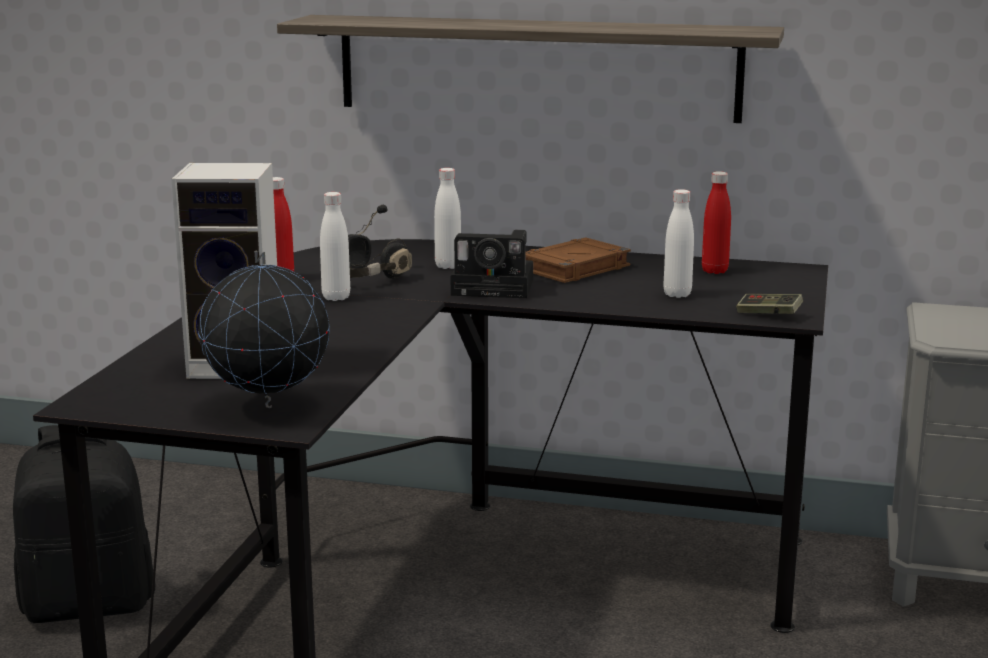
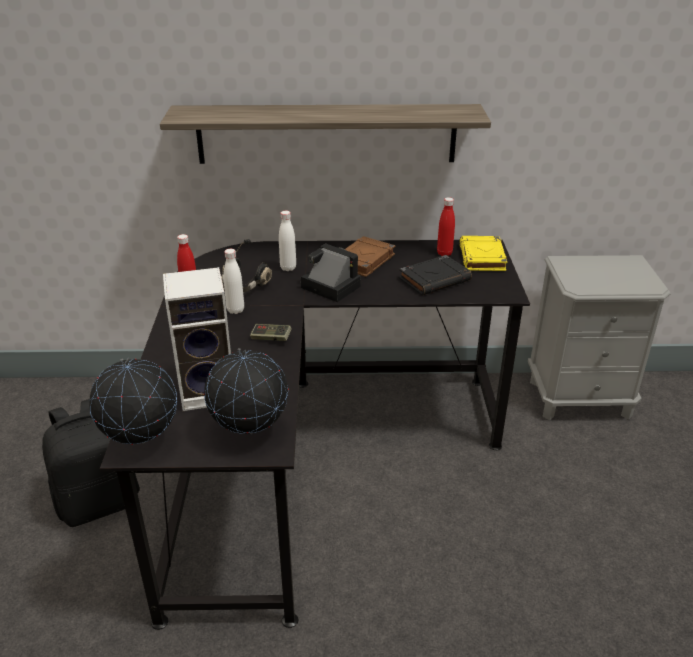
camera: 15 degrees left, 15 degrees up
camera [451,230,533,298] -> camera turned 135 degrees counterclockwise [301,243,361,302]
white bottle [663,189,694,298] -> black book [399,255,472,296]
game controller [736,294,803,314] -> game controller moved to [250,324,292,341]
none -> globe [89,357,177,445]
none -> yellow book [460,236,507,271]

